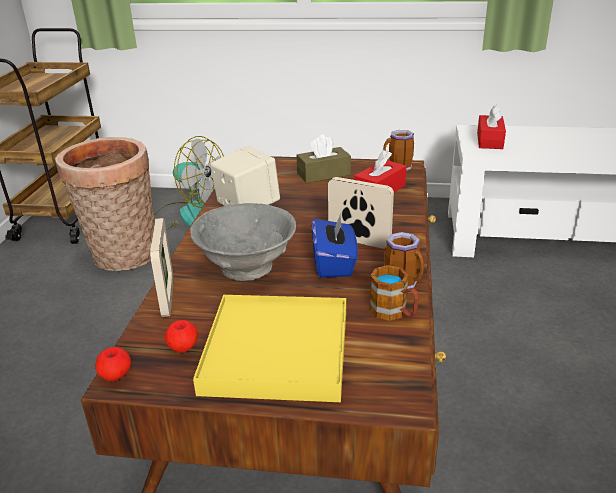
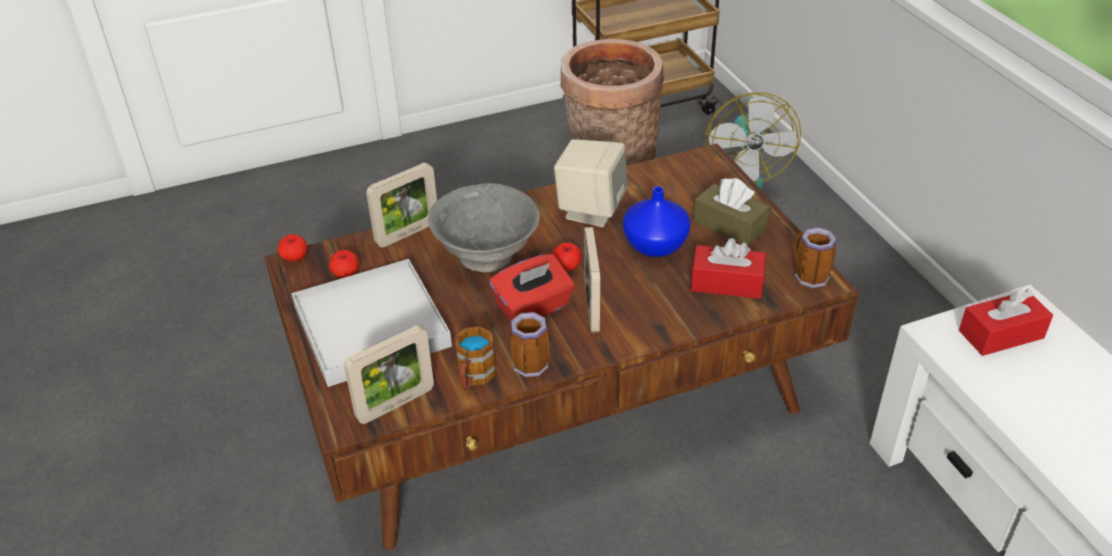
camera: 60 degrees right, 10 degrees up
yellow tray [193,295,346,402] -> white tray [292,259,452,387]
blue tissue box [312,214,358,278] -> red tissue box [489,254,575,321]
none -> picture frame [344,325,434,424]
none -> apple [552,242,582,271]
none -> blue vase [623,186,691,257]

